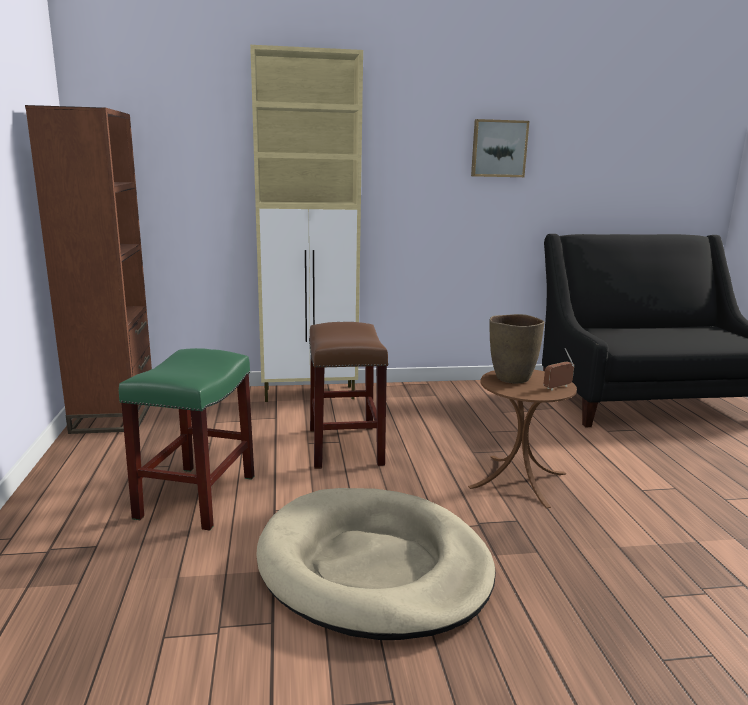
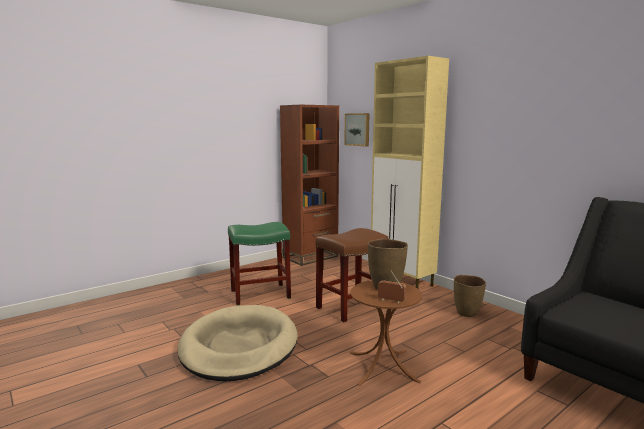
camera: 60 degrees right, 5 degrees down
picture [471,119,529,177] -> picture moved to [344,113,370,146]
none -> brown vase [454,275,486,317]

